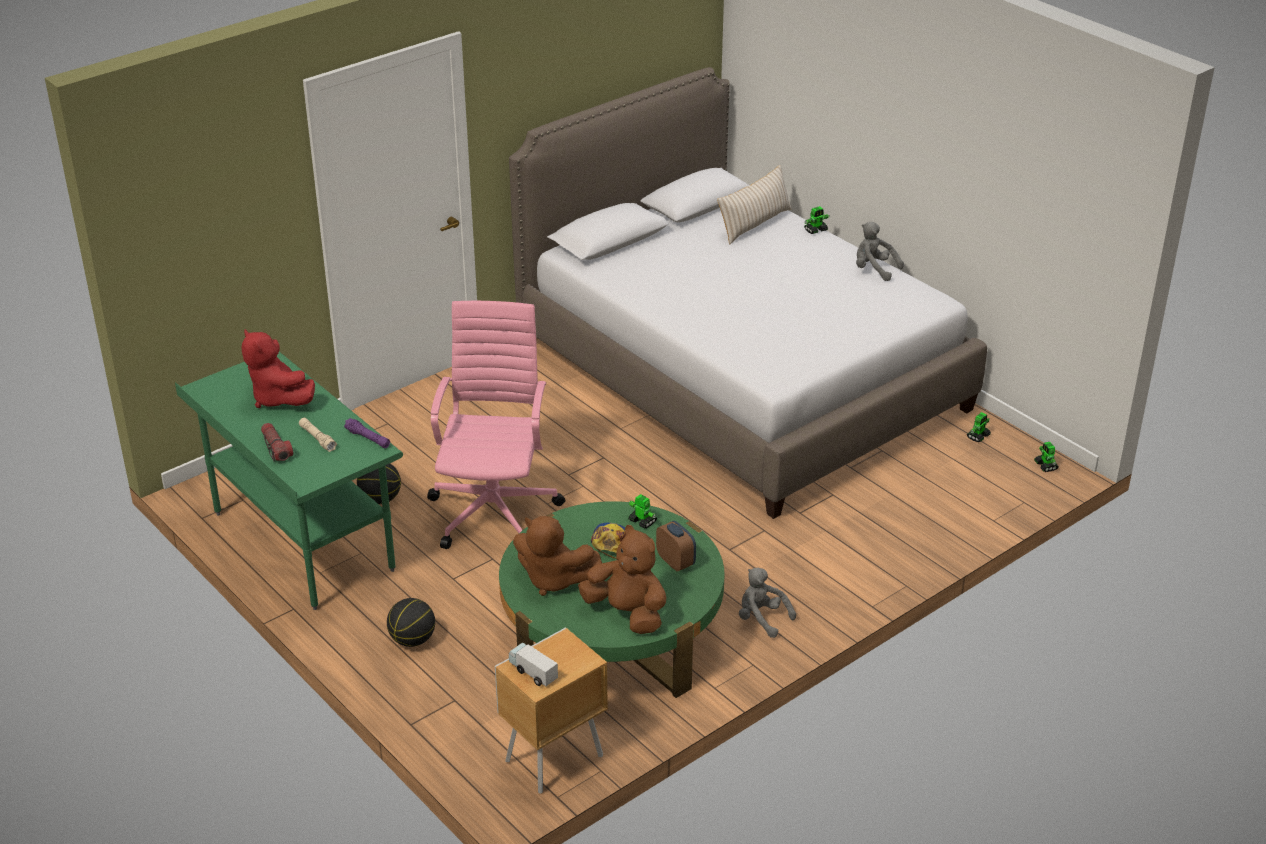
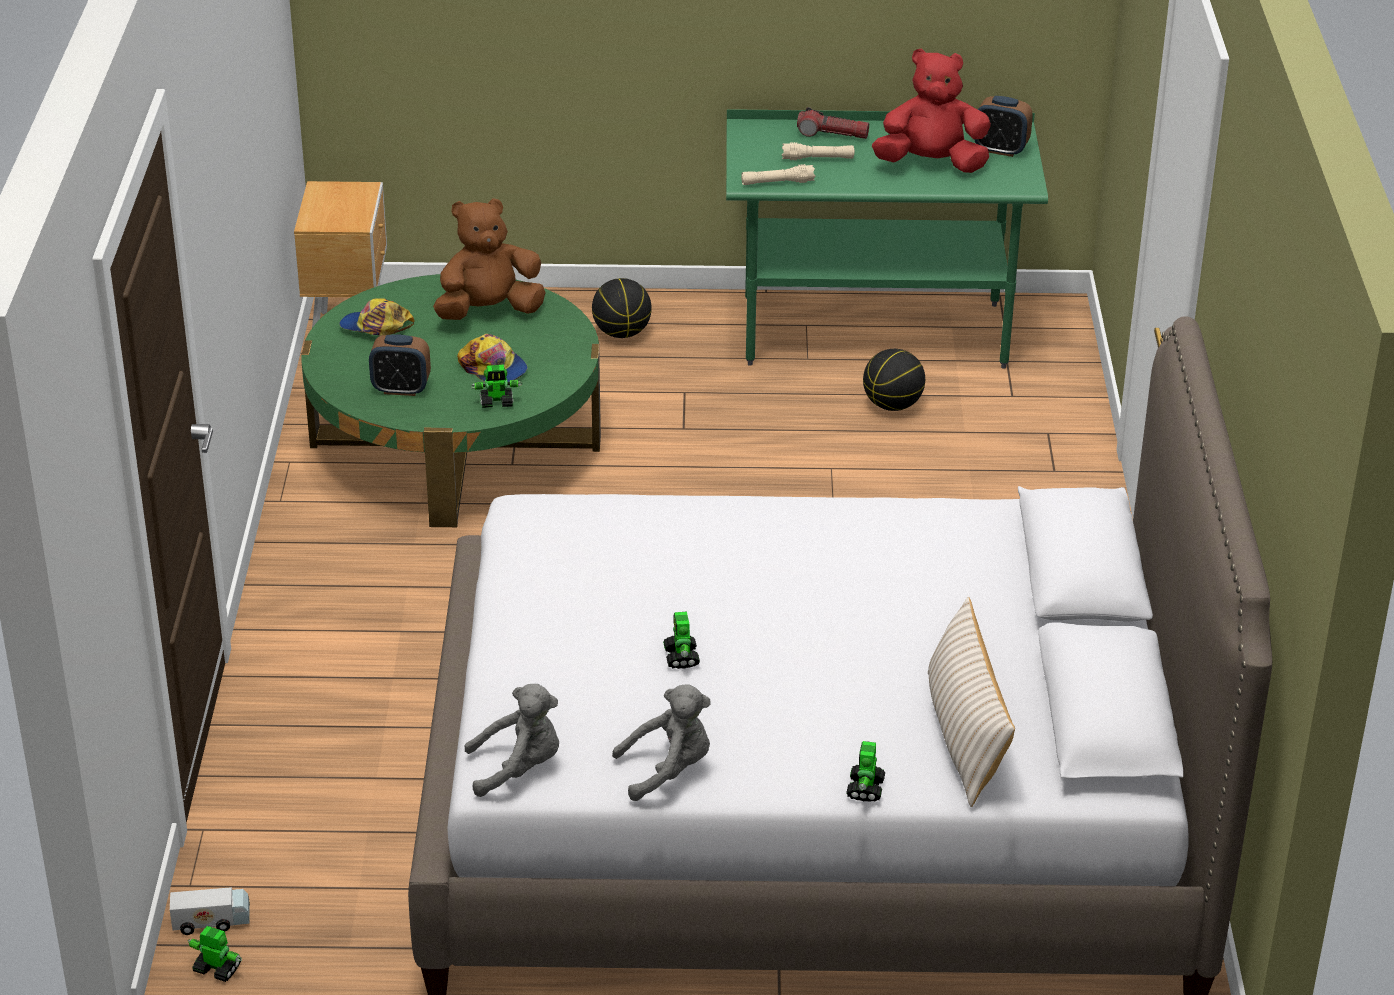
camera: 130 degrees right, 0 degrees up
purple flashlight [344,418,390,448] -> beige flashlight [741,164,815,185]
pink office chair [427,301,565,549] -> none
toy truck [509,642,558,686] -> toy truck moved to [170,887,250,935]
brown plush toy [578,525,666,634] -> cap [339,298,414,336]
grey plush toy [739,568,796,638] -> grey plush toy moved to [464,684,559,797]
toy robot [967,412,991,442] -> toy robot moved to [663,612,700,669]
none -> alarm clock [974,96,1033,157]

